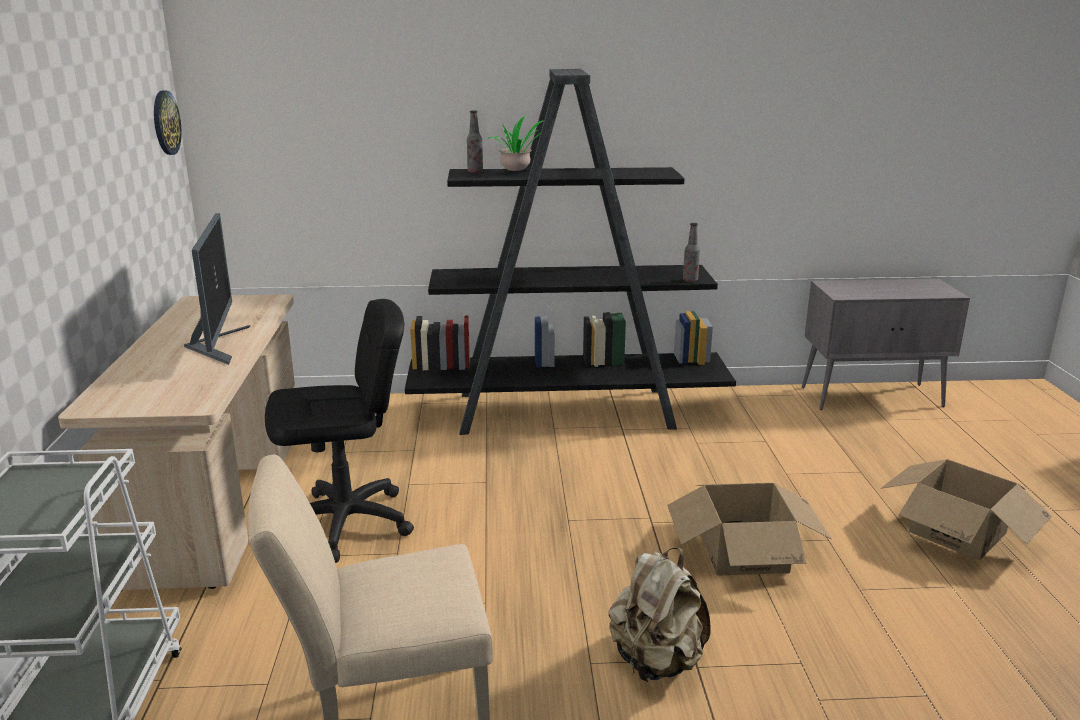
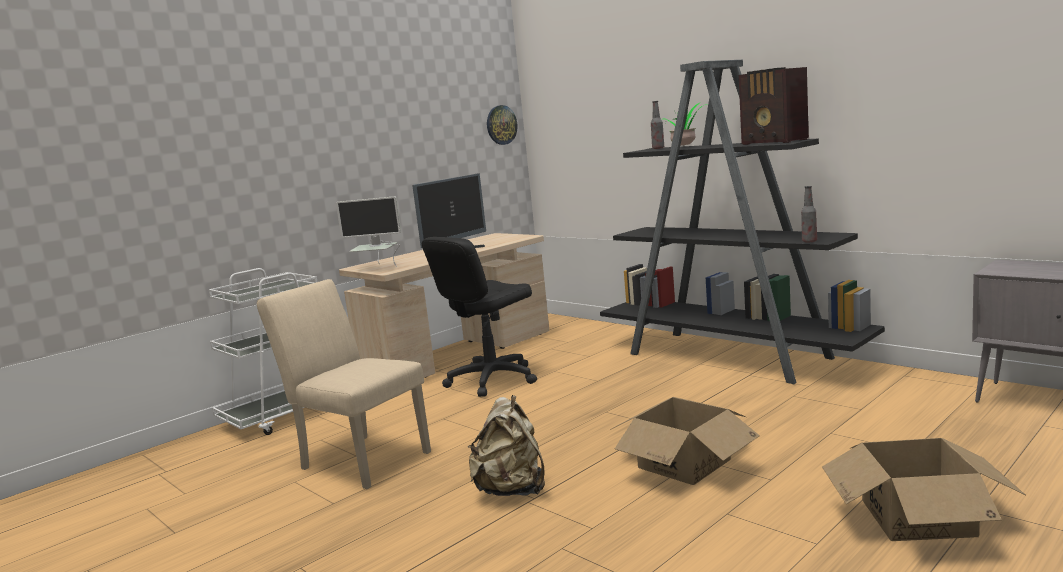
camera: 50 degrees right, 10 degrees down
black office chair [265,299,414,563] -> black office chair turned 105 degrees clockwise [422,237,537,397]
none -> monitor [336,196,401,267]
none -> radio [739,67,809,145]

